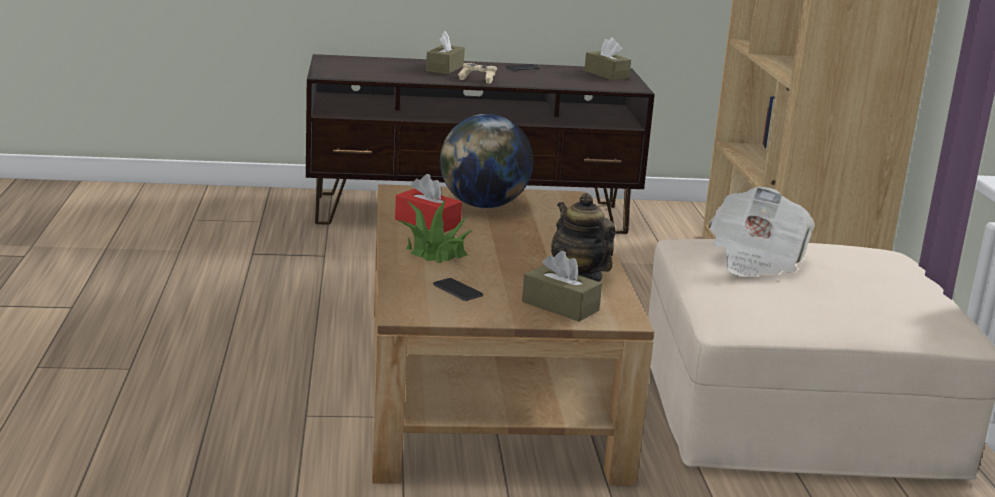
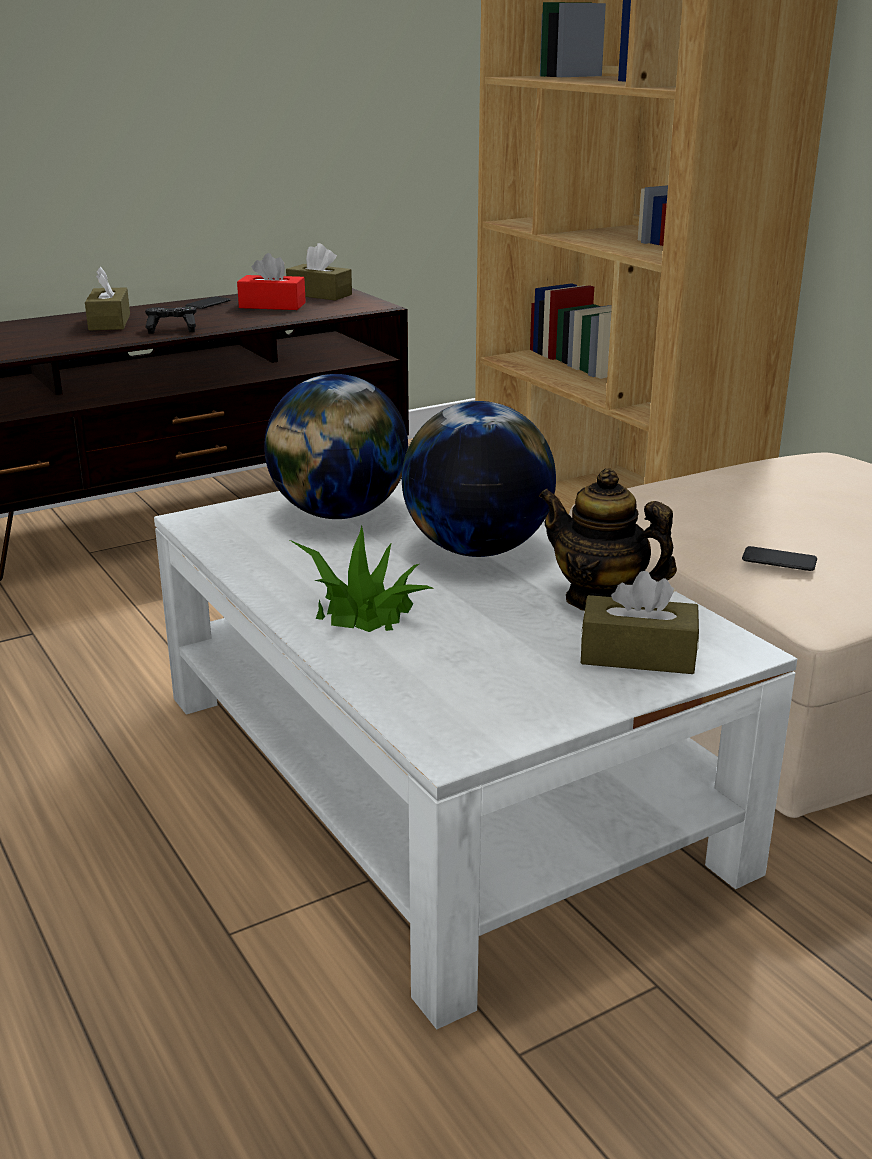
camera: 25 degrees left, 5 degrees up
brown coffee table [372,184,655,486] -> white coffee table [154,478,797,1029]
red tissue box [395,174,462,233] -> red tissue box moved to [237,253,306,310]
phone [433,278,483,301] -> phone moved to [742,546,817,571]
beige game controller [458,63,497,84] -> black game controller [145,306,197,334]
newspaper [709,187,815,277] -> none
none -> globe [402,401,556,557]

